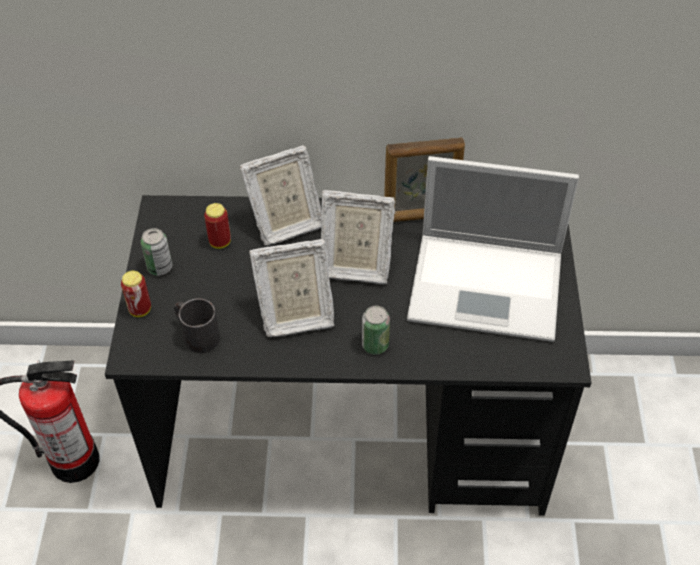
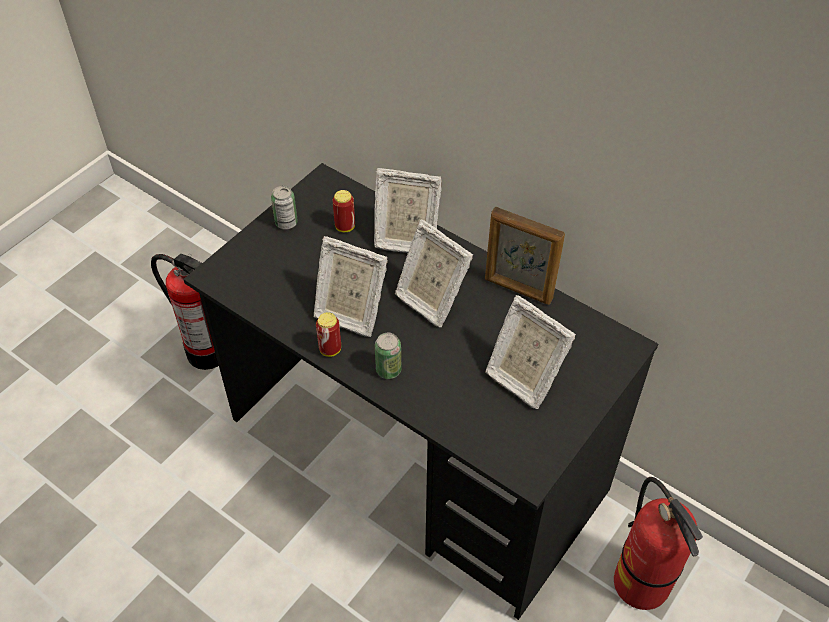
camera: 35 degrees right, 0 degrees up
can [121,271,151,317] -> can moved to [316,312,341,357]
black mug [174,298,220,353] -> none
laptop [407,156,579,342] -> picture frame [486,295,576,409]
none -> fire extinguisher [614,477,703,610]

